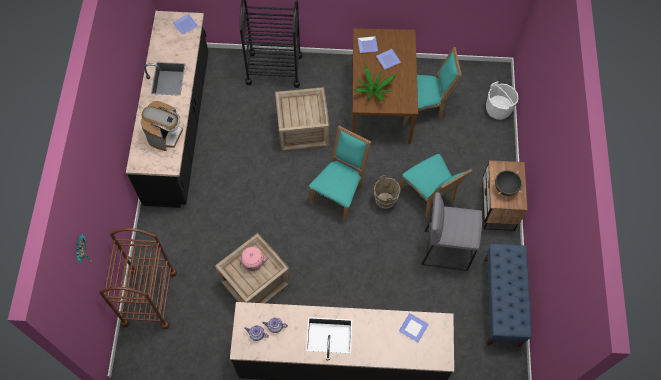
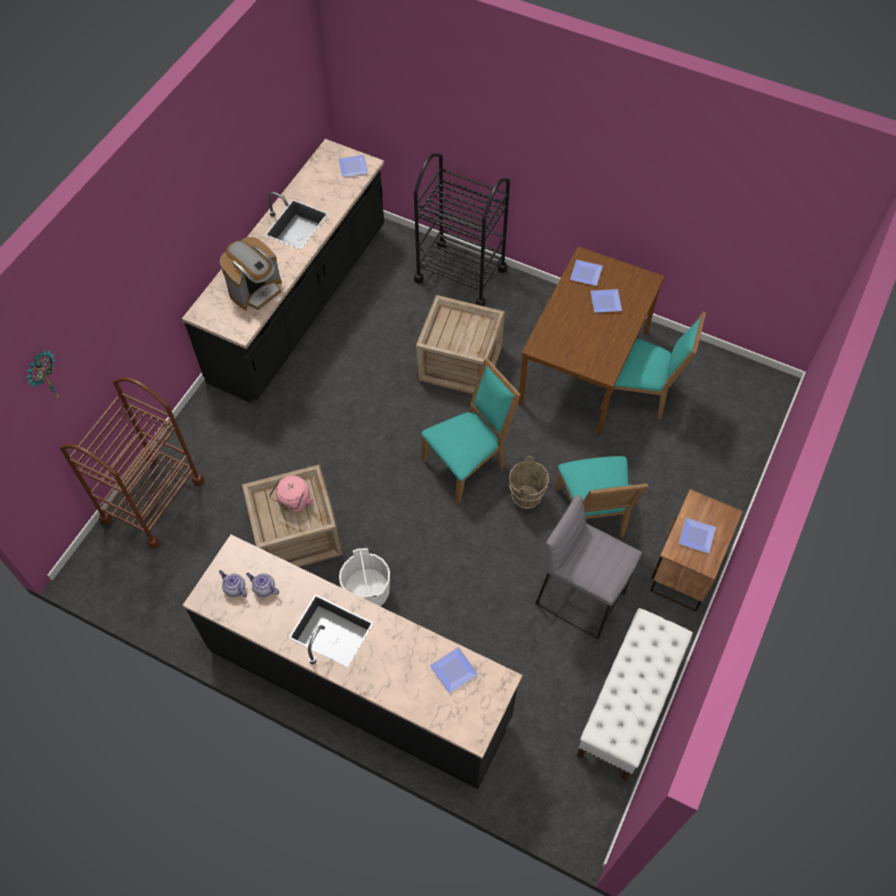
camera: 25 degrees right, 5 degrees down
potted plant [354,65,396,101] -> none
blue bench [484,244,532,347] -> white bench [577,608,693,781]
white bucket [486,81,518,120] -> white bucket moved to [339,548,390,606]
black cooking pot [495,170,522,196] -> plate [679,518,716,553]

